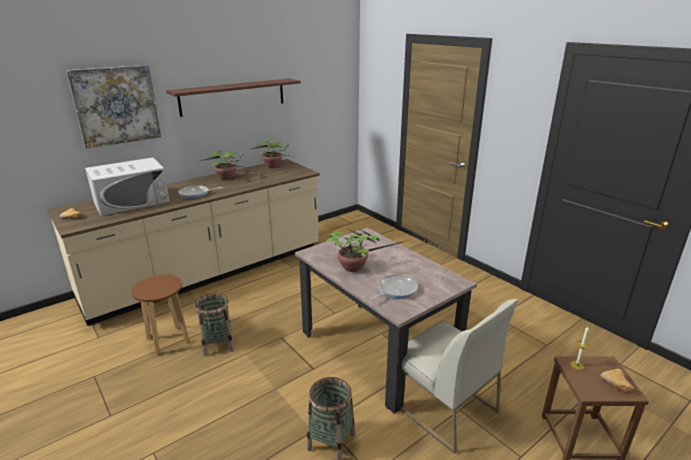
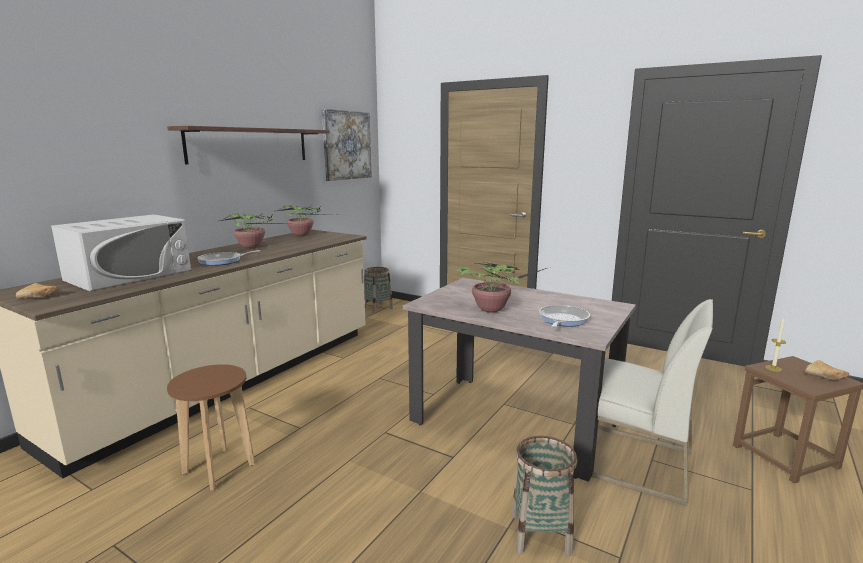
camera: 20 degrees left, 10 degrees down
picture [66,65,161,149] -> picture moved to [322,109,372,181]
basket [195,293,234,356] -> basket moved to [364,267,393,313]

